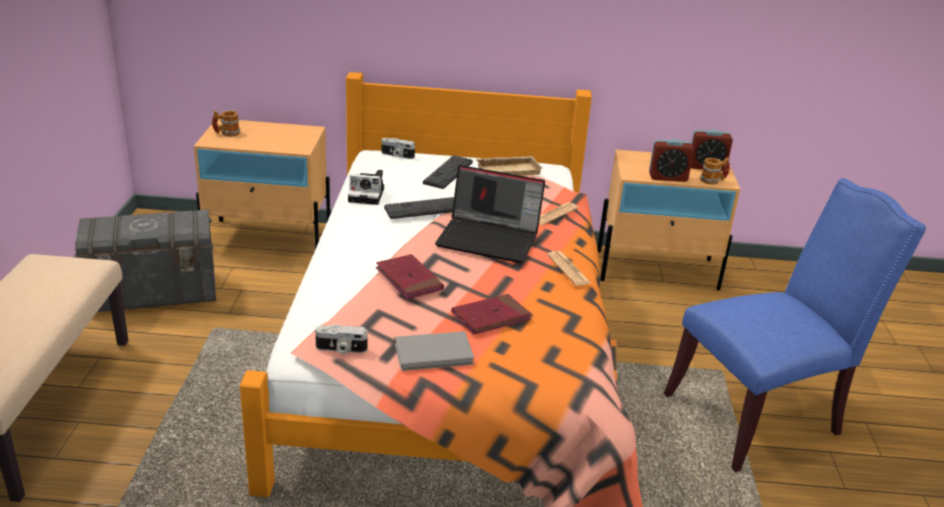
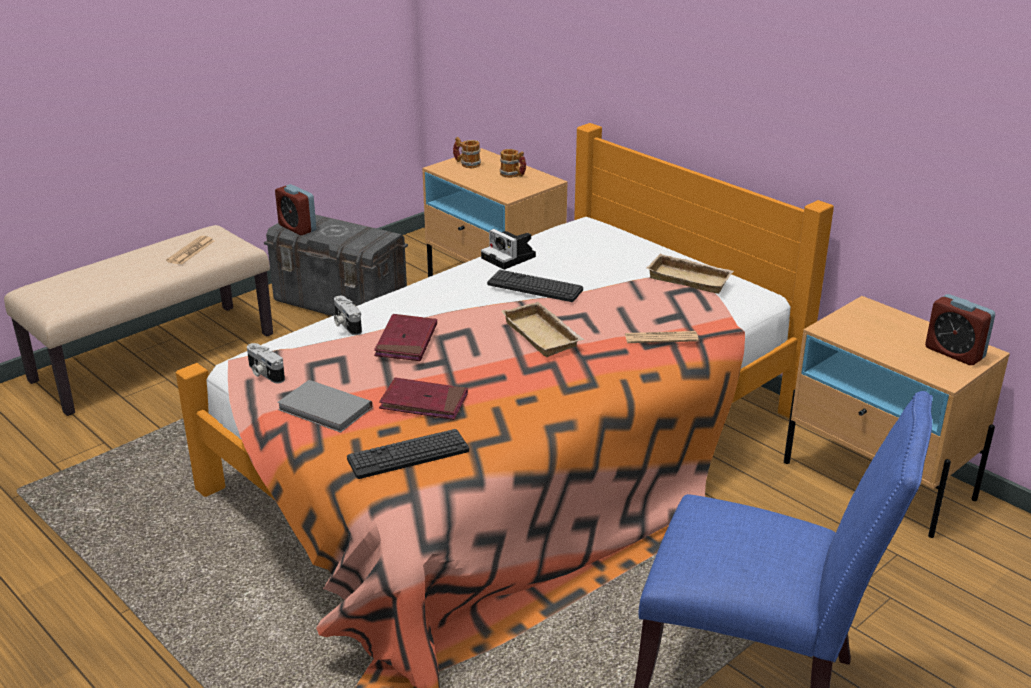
camera: 45 degrees right, 0 degrees up
camera [382,138,415,159] -> camera moved to [334,296,362,335]
keyboard [423,155,473,189] -> keyboard moved to [347,429,469,479]
laptop [435,165,545,263] -> beige tray [501,302,584,357]
newspaper [547,251,591,286] -> newspaper moved to [166,236,214,265]
alarm clock [649,139,694,182] -> alarm clock moved to [275,184,316,235]
mug [700,157,730,185] -> mug moved to [500,149,526,178]

